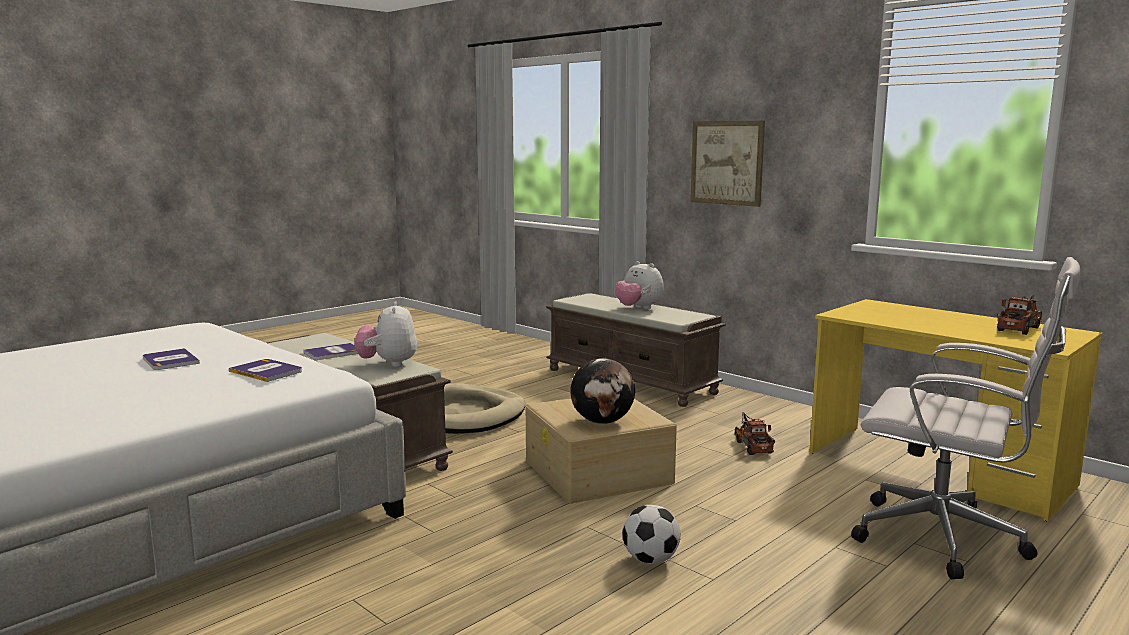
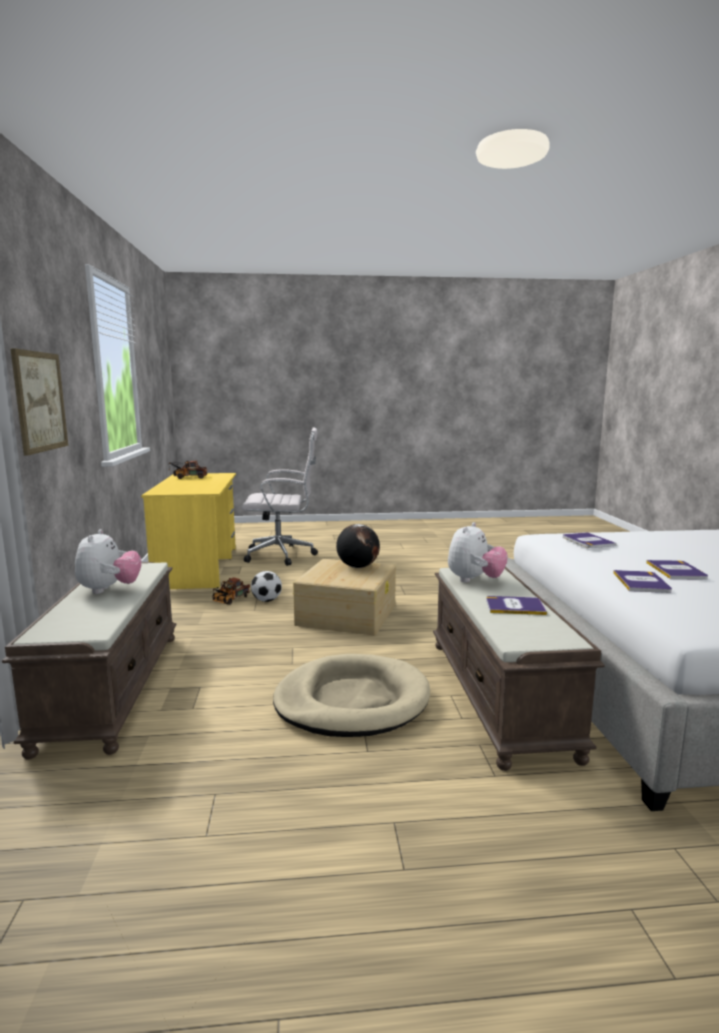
camera: 140 degrees left, 0 degrees up
football [623,505,681,564] -> football moved to [251,571,282,602]
white office chair [851,257,1080,579] -> white office chair turned 105 degrees clockwise [242,427,318,566]
none -> book [613,570,672,593]

